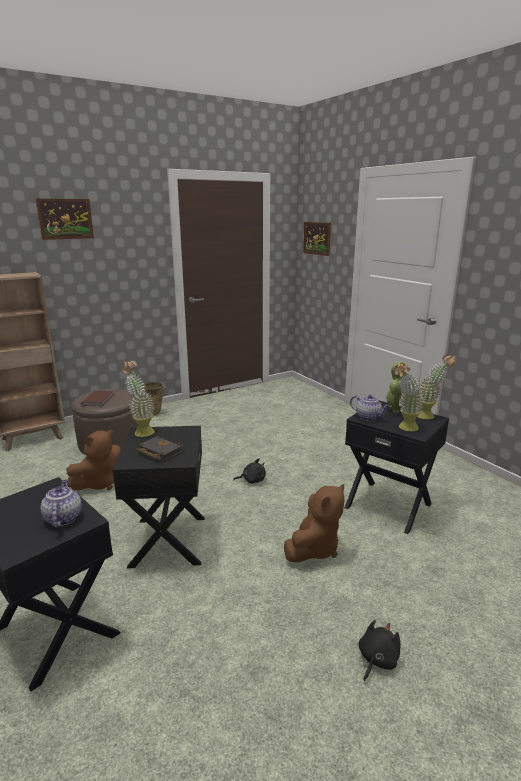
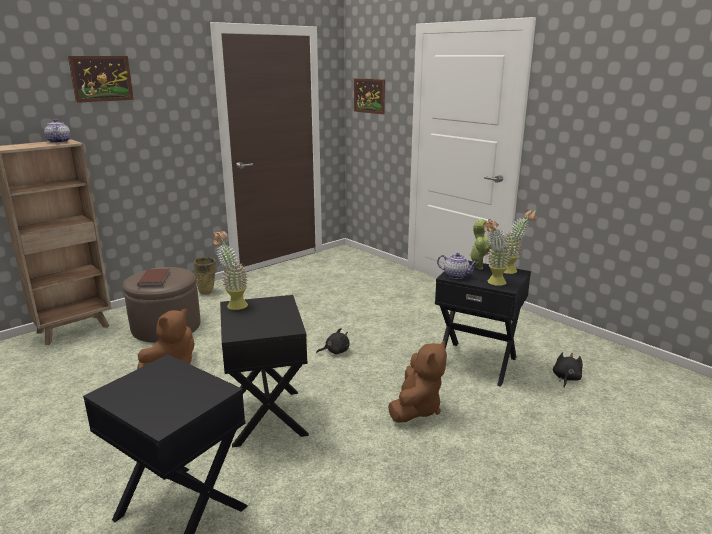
camera: 10 degrees left, 0 degrees up
teapot [40,480,82,527] -> teapot moved to [44,119,70,143]
black book [136,436,184,462] -> none
black plush toy [359,620,400,681] -> black plush toy moved to [553,352,583,387]

